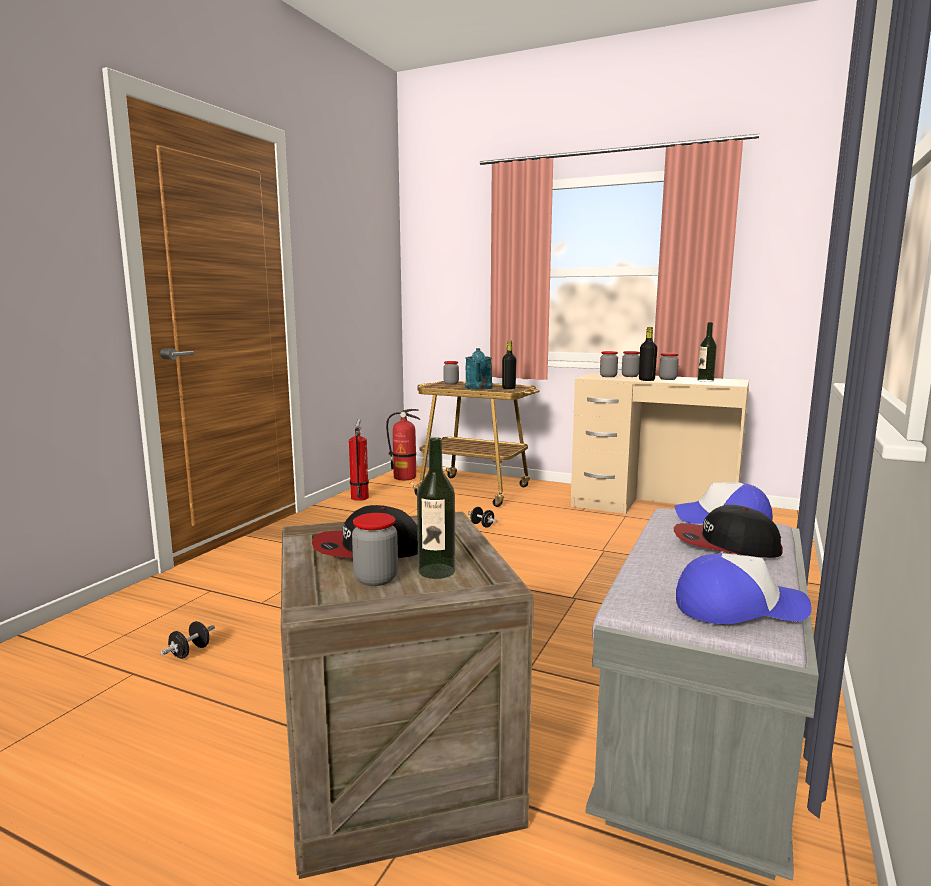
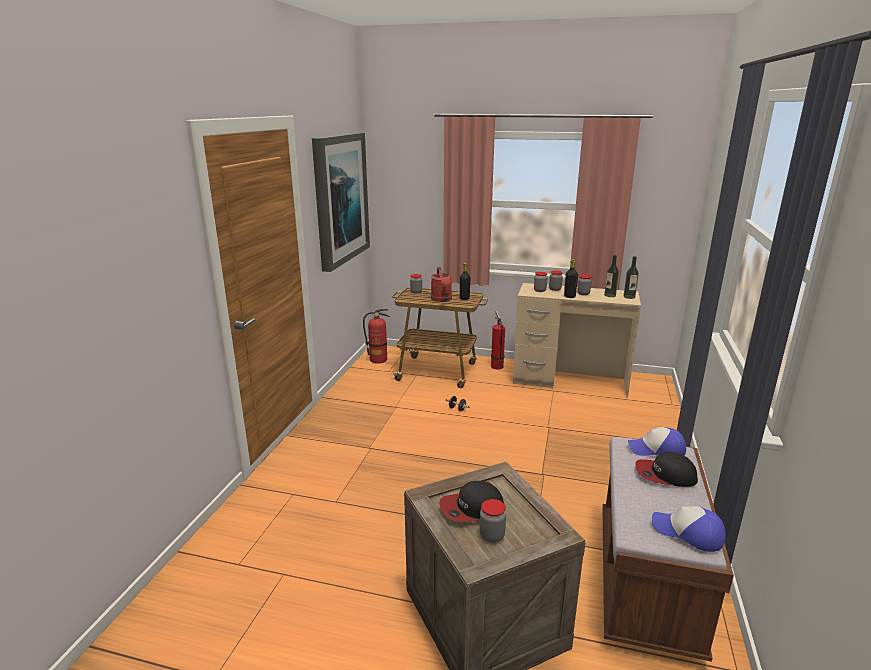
camera: 10 degrees left, 10 degrees up
black dumbbell [160,621,215,659] -> none
fire extinguisher [349,419,369,501] -> fire extinguisher moved to [491,311,505,369]
bottle [417,437,455,579] -> bottle moved to [624,256,639,299]
turquoise watering can [465,348,492,390] -> red watering can [431,267,452,302]
grey bench [586,508,819,881] -> brown bench [602,437,734,662]
cap [676,553,812,624] -> cap turned 135 degrees counterclockwise [652,506,726,552]
none -> picture [312,133,370,272]

